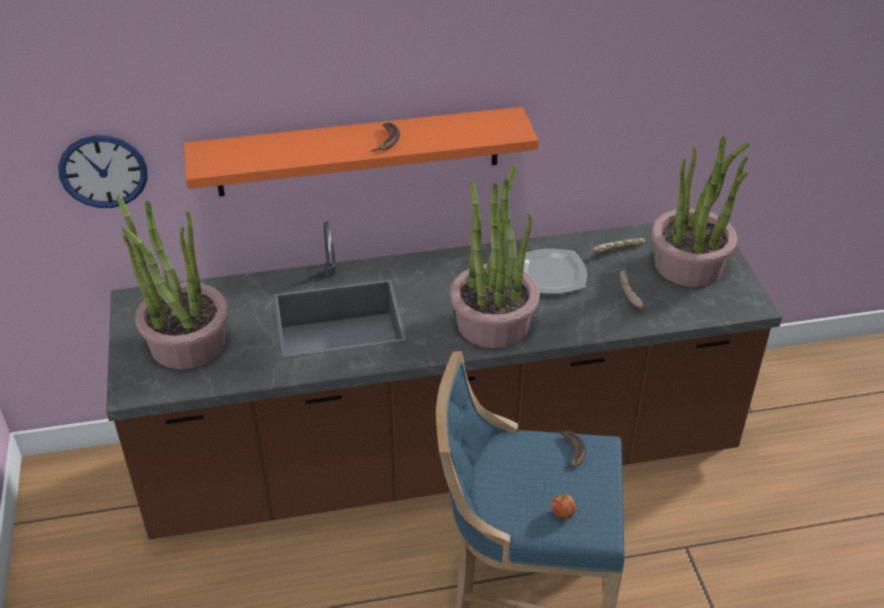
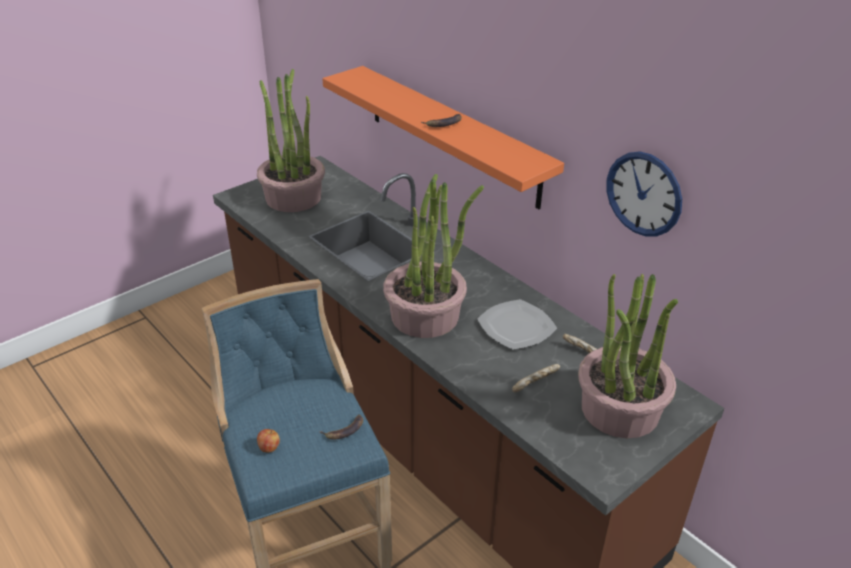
camera: 60 degrees right, 5 degrees down
wall clock [58,135,147,208] -> wall clock moved to [606,151,682,237]

